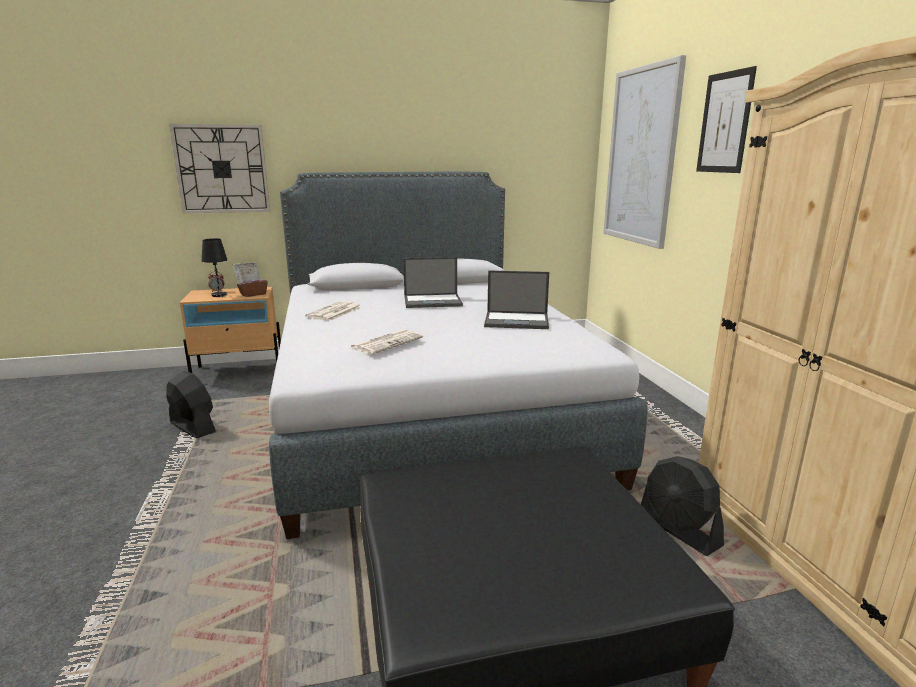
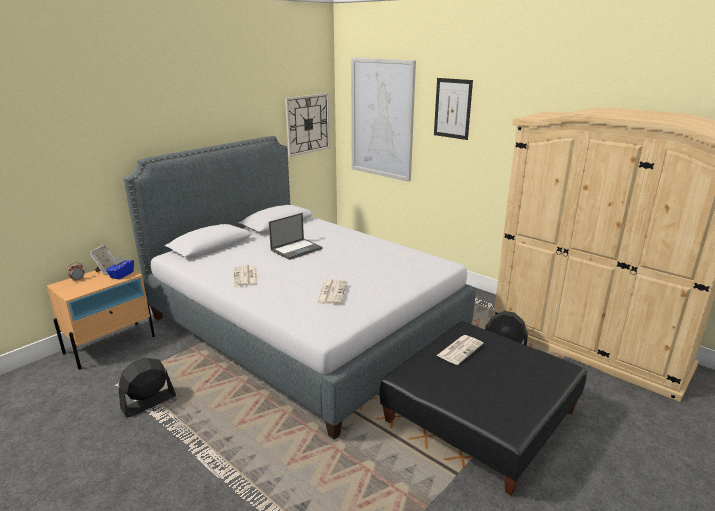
camera: 35 degrees left, 5 degrees up
black fan [166,371,216,438] -> black fan turned 45 degrees counterclockwise [118,358,176,417]
wall clock [169,124,270,213] -> wall clock moved to [285,93,330,157]
black table lamp [202,238,227,297] -> none
brown tissue box [237,273,268,297] -> blue tissue box [106,256,134,280]
laptop [484,270,549,329] -> none
none -> newspaper [436,335,483,365]

